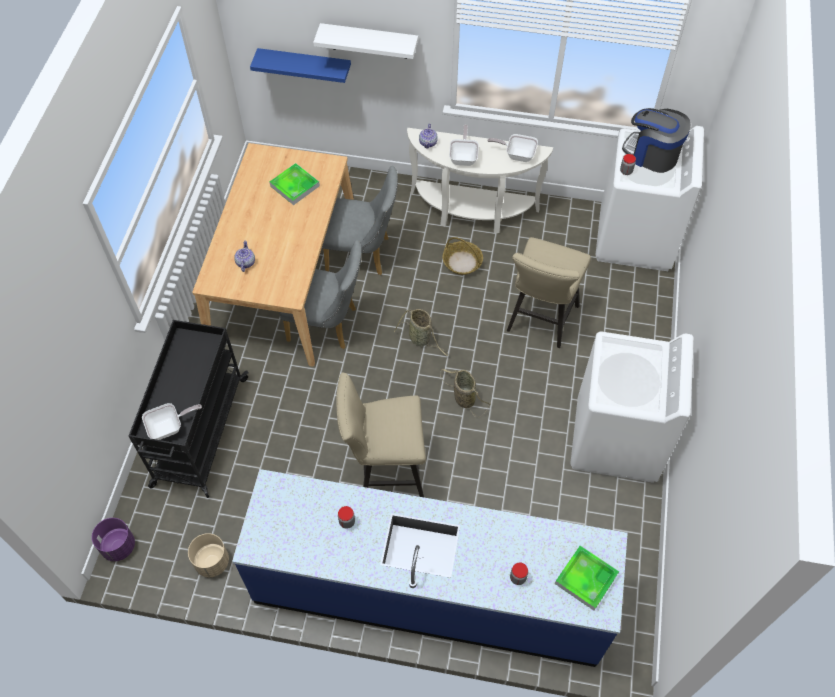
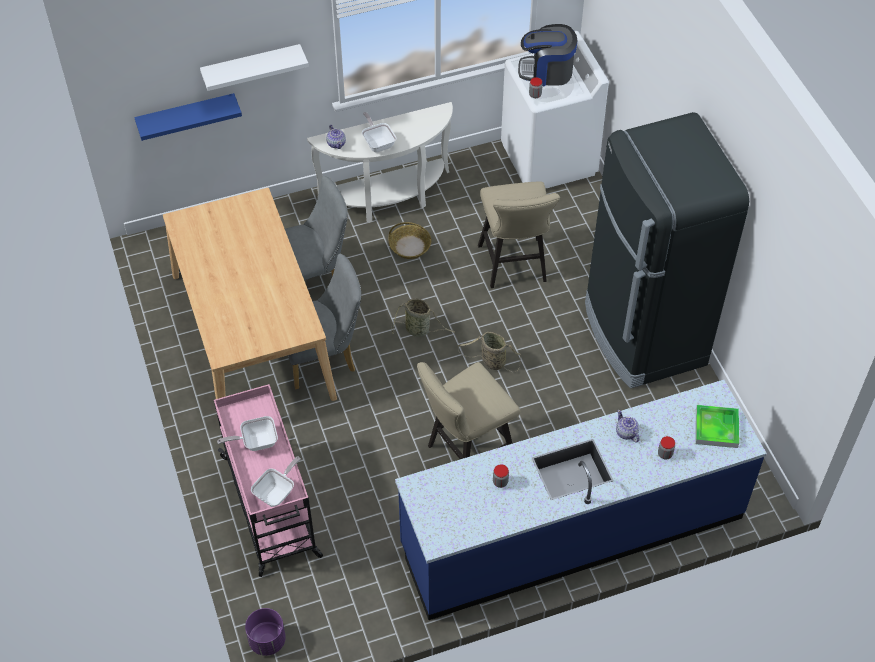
camera: 30 degrees left, 5 degrees down
black cart [128,320,249,498] -> pink cart [214,384,323,577]
beige planter [188,533,229,577] -> none
teapot [234,241,255,272] -> teapot moved to [616,410,640,443]
tray [270,163,320,205] -> none
frying pan [487,134,538,162] -> frying pan moved to [217,416,278,451]
white washing machine [570,332,694,483] -> black fridge [585,112,749,388]

